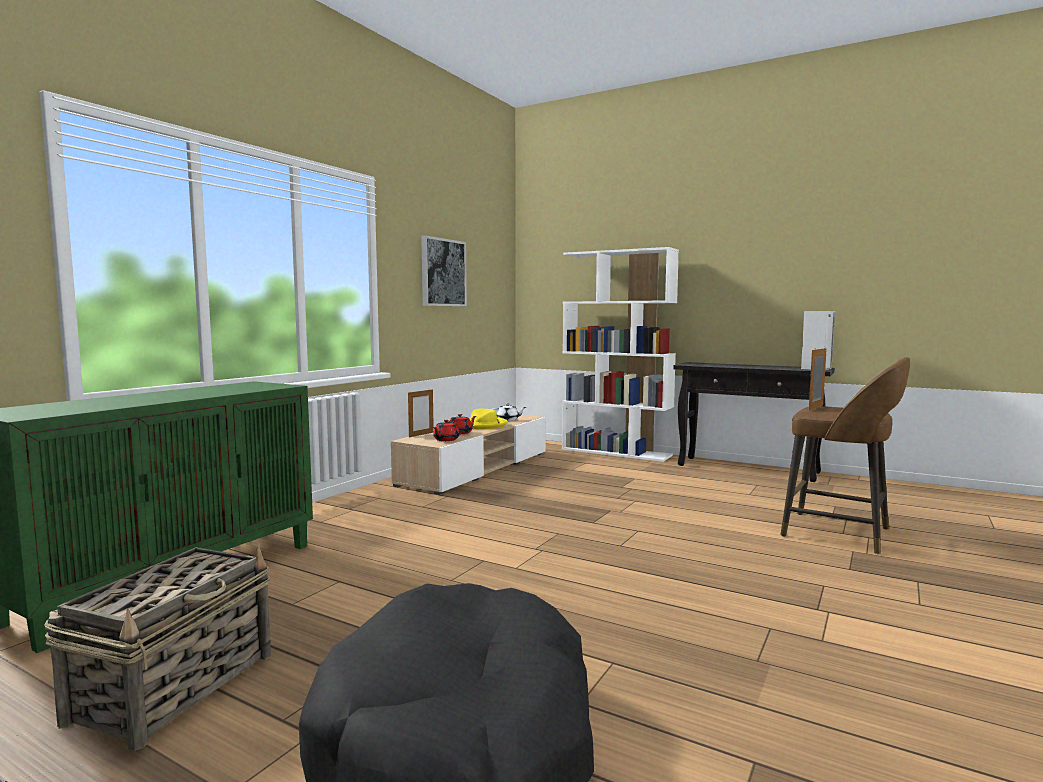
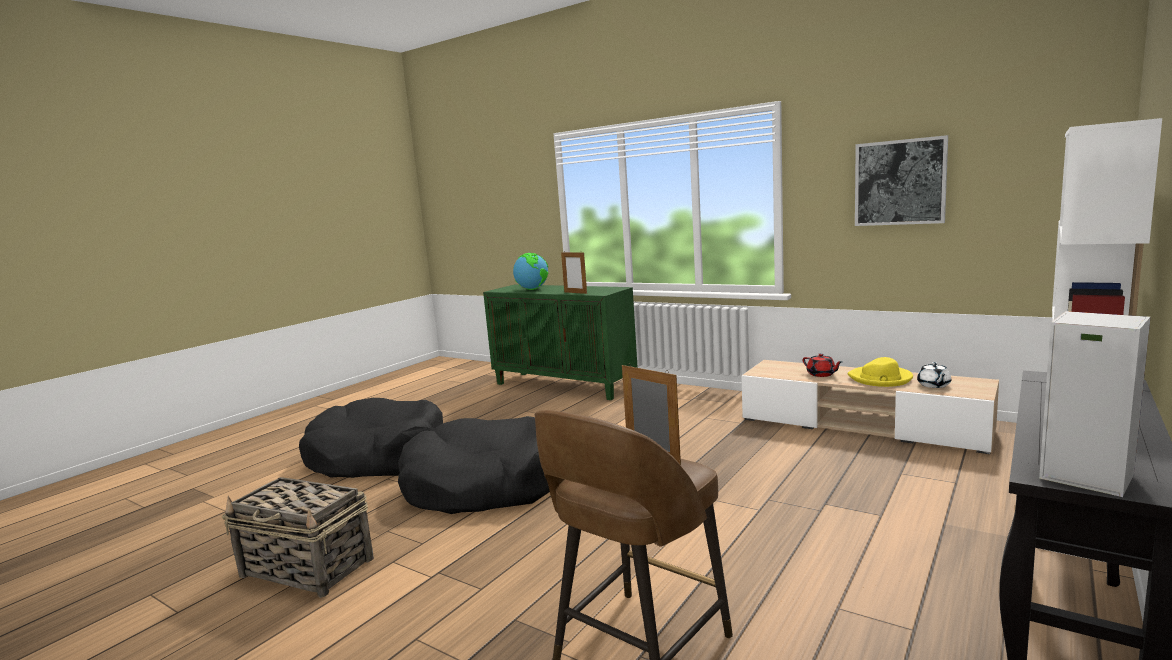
camera: 95 degrees right, 5 degrees up
basket [44,546,271,751] -> basket moved to [222,477,374,598]
picture frame [408,389,434,437] -> picture frame moved to [561,252,587,294]
red teapot [433,420,460,441] -> none
none -> black dog bed [398,416,550,514]
none -> globe [513,253,548,290]

